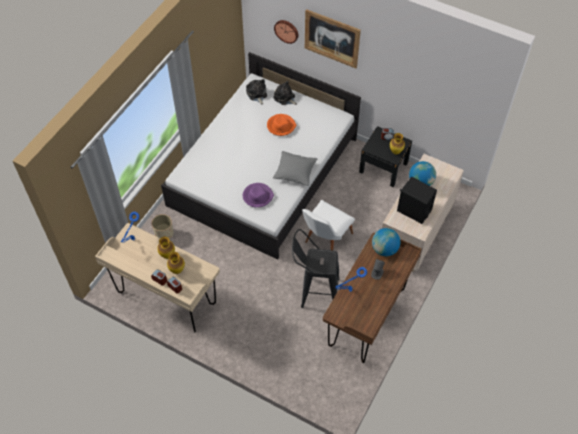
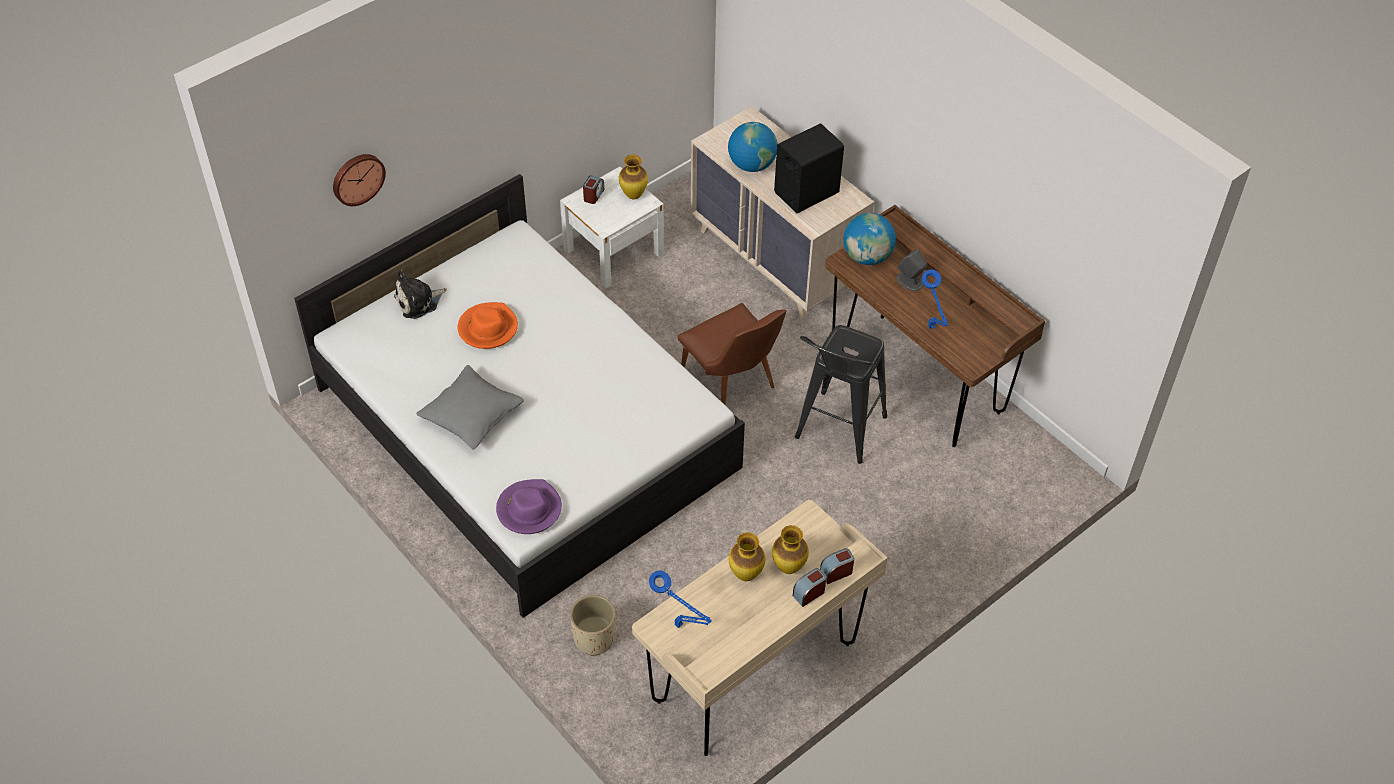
camera: 70 degrees left, 5 degrees down
purple hat [243,183,274,208] -> purple hat moved to [496,479,562,534]
plush toy [246,79,267,105] -> none
grey pillow [273,151,318,186] -> grey pillow moved to [416,365,524,450]
white chair [302,200,355,250] -> brown chair [678,303,786,406]
picture [305,9,361,68] -> none
black nightstand [359,126,412,187] -> white nightstand [560,166,664,288]

